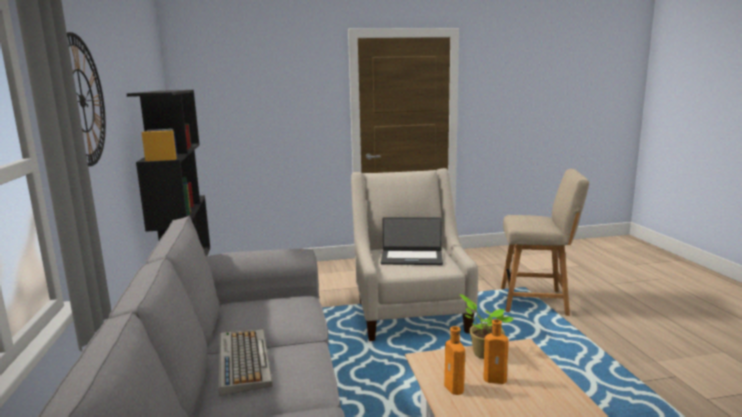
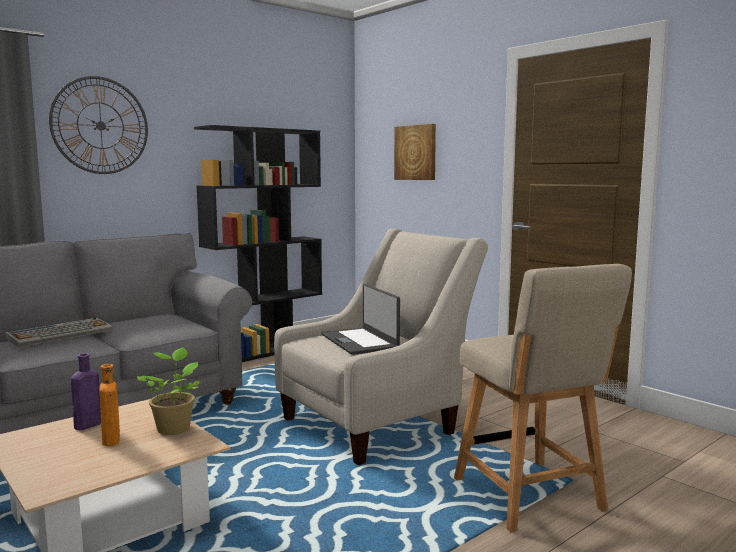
camera: 60 degrees right, 5 degrees down
orange bottle [444,326,465,395] -> purple bottle [71,353,101,430]
none -> picture [394,124,436,180]

